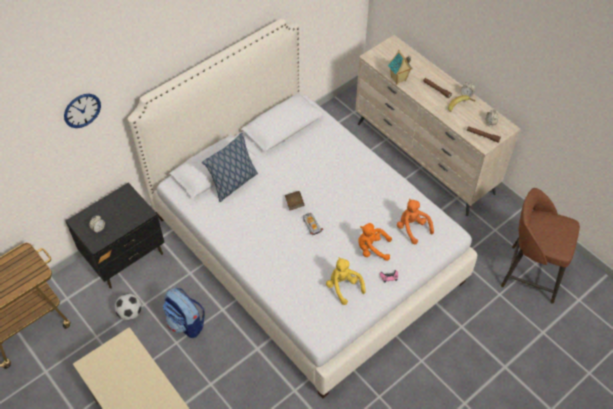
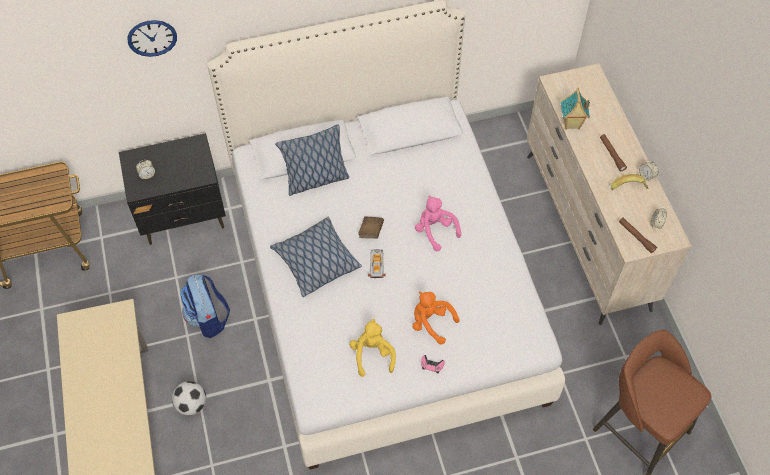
camera: 25 degrees right, 5 degrees up
football [115,294,142,320] -> football moved to [172,381,206,415]
orange plush toy [397,199,434,245] -> none
none -> pillow [270,216,362,297]
none -> pink plush toy [415,196,461,251]

